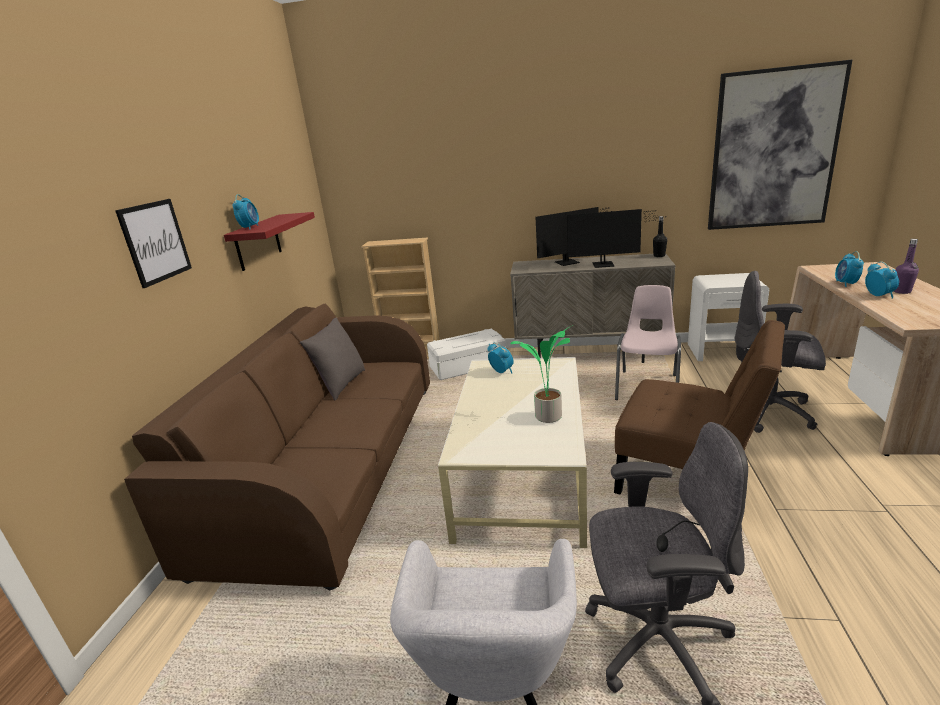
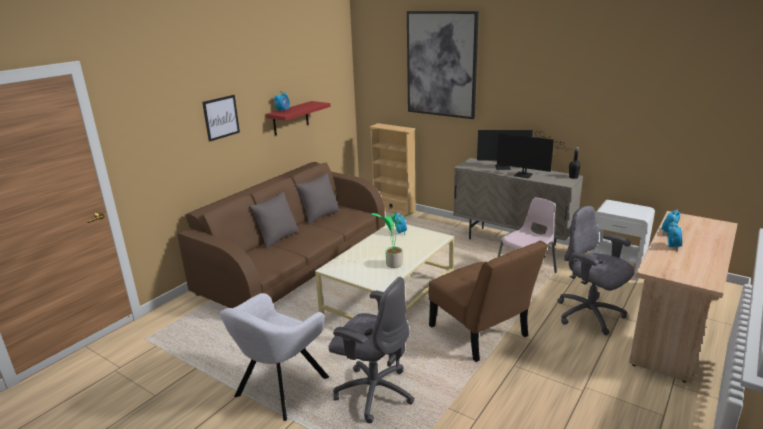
camera: 25 degrees right, 0 degrees up
white storage box [427,329,506,380] -> none
picture [708,59,853,230] -> picture moved to [407,11,479,119]
purple bottle [893,239,919,294] -> none
none -> grey pillow [249,192,299,250]

